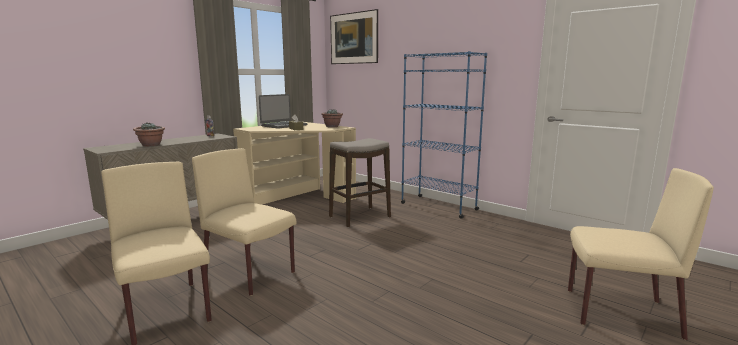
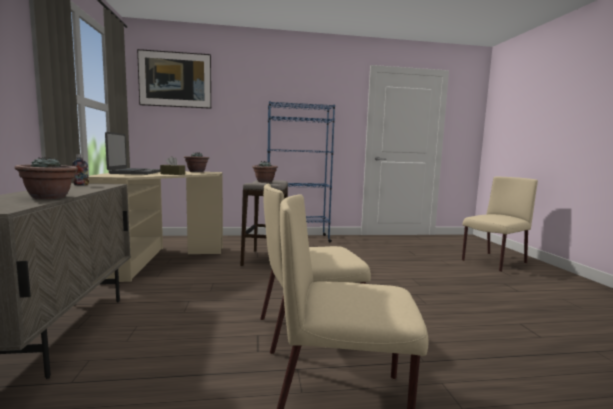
camera: 50 degrees left, 5 degrees down
none -> potted plant [252,161,278,183]

